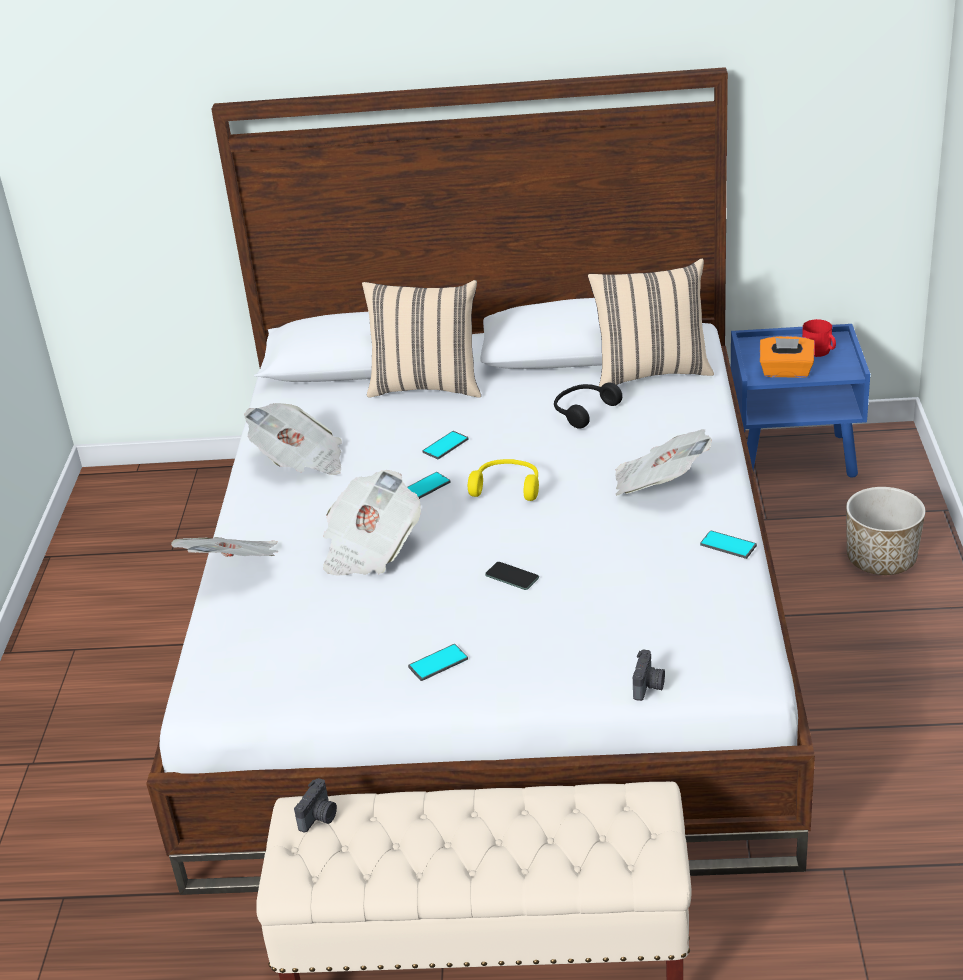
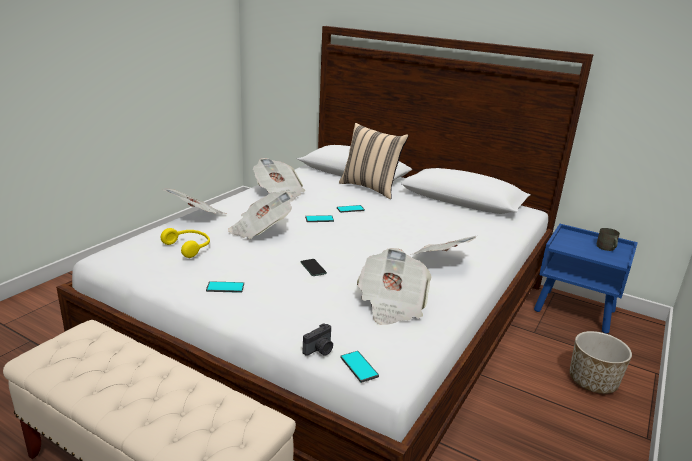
camera: 25 degrees right, 10 degrees down
camera [294,778,337,833] -> none
yellow headphones [468,459,539,501] -> yellow headphones moved to [161,228,210,258]
black headphones [554,382,623,429] -> none
beige pillow [588,258,714,387] -> none
phone [700,530,757,559] -> phone moved to [340,351,379,383]
orange tissue box [760,336,814,378] -> none
red mug [802,319,836,357] -> grey mug [597,228,620,251]
none -> newspaper [357,248,431,325]

